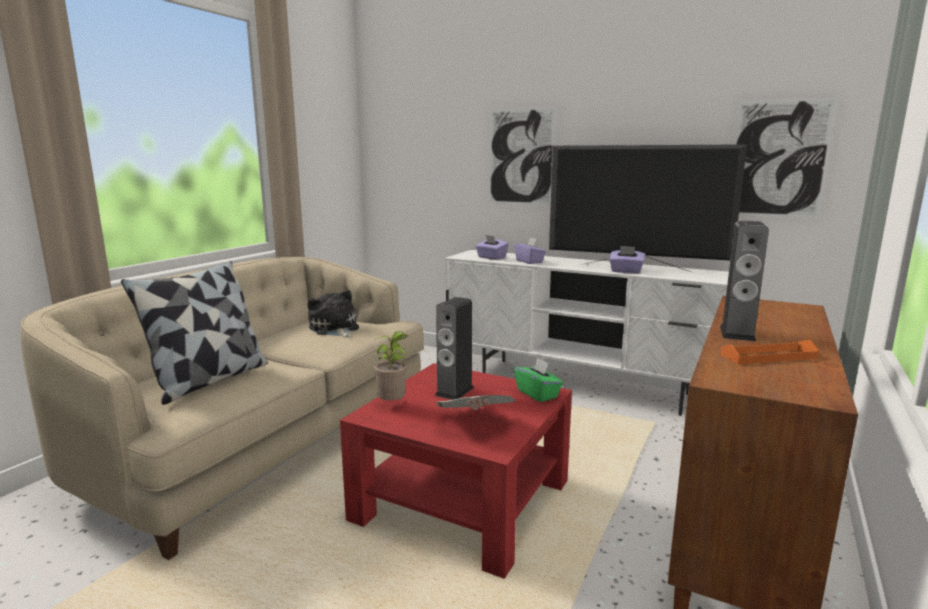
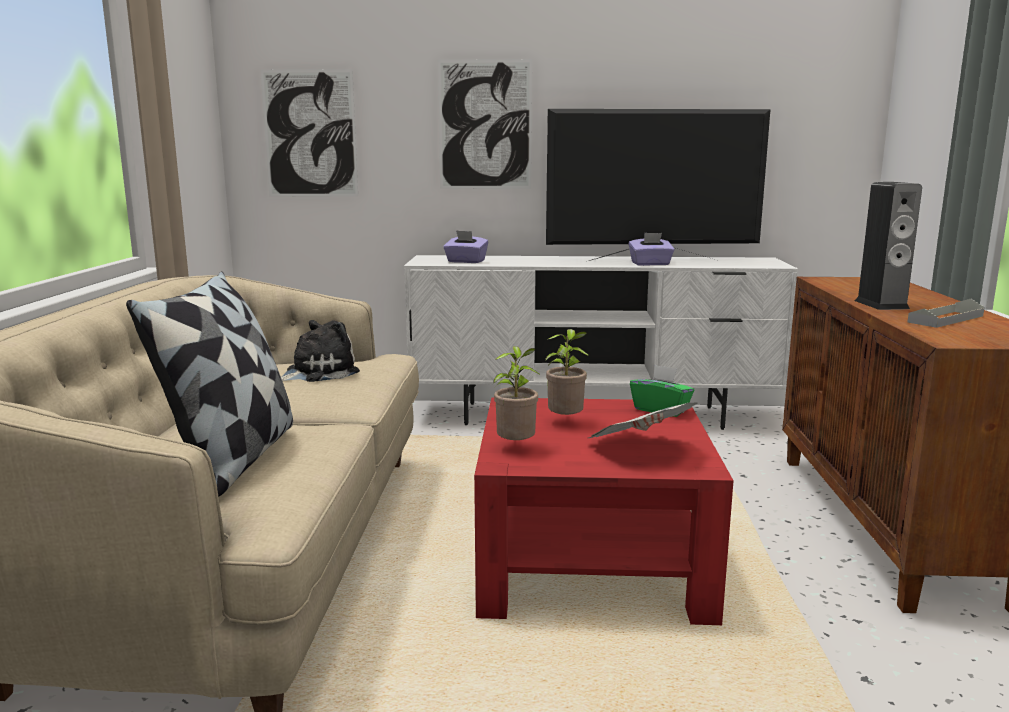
camera: 25 degrees left, 0 degrees up
plush toy [308,290,359,338] -> plush toy turned 105 degrees clockwise [281,320,360,382]
speaker [435,297,474,400] -> potted plant [545,329,589,415]
purple tissue box [514,237,546,264] -> none
orange tray [721,340,819,364] -> grey tray [907,299,985,328]
picture [733,97,838,218] -> picture moved to [260,69,358,197]

